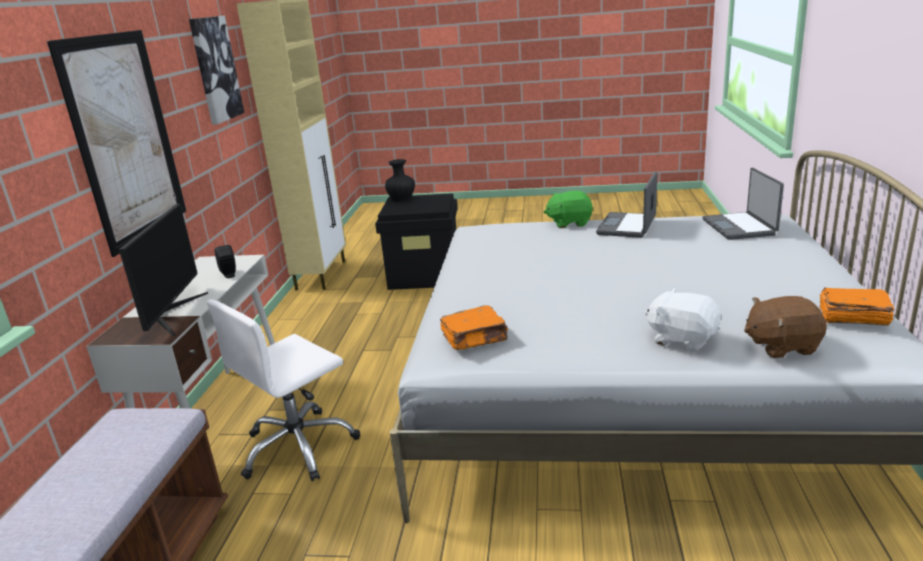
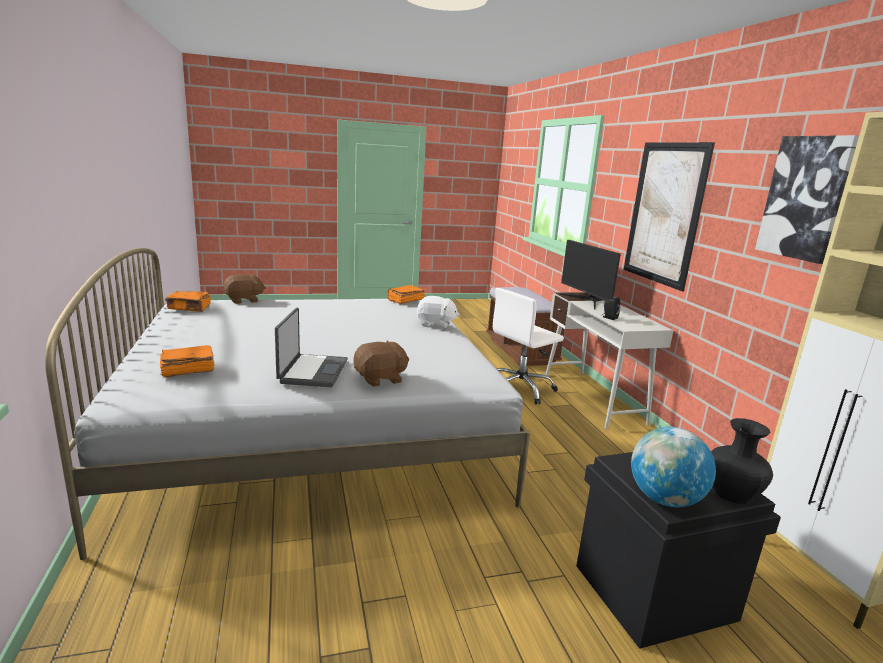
camera: 155 degrees right, 5 degrees down
white office chair [207,299,360,481] -> white office chair turned 150 degrees counterclockwise [493,288,564,405]
green plush toy [544,191,592,228] -> brown plush toy [354,340,409,387]
white plush toy [645,288,721,352] -> white plush toy moved to [417,296,459,329]
laptop [702,168,784,240] -> orange book [160,345,214,378]
none -> globe [631,427,716,507]

